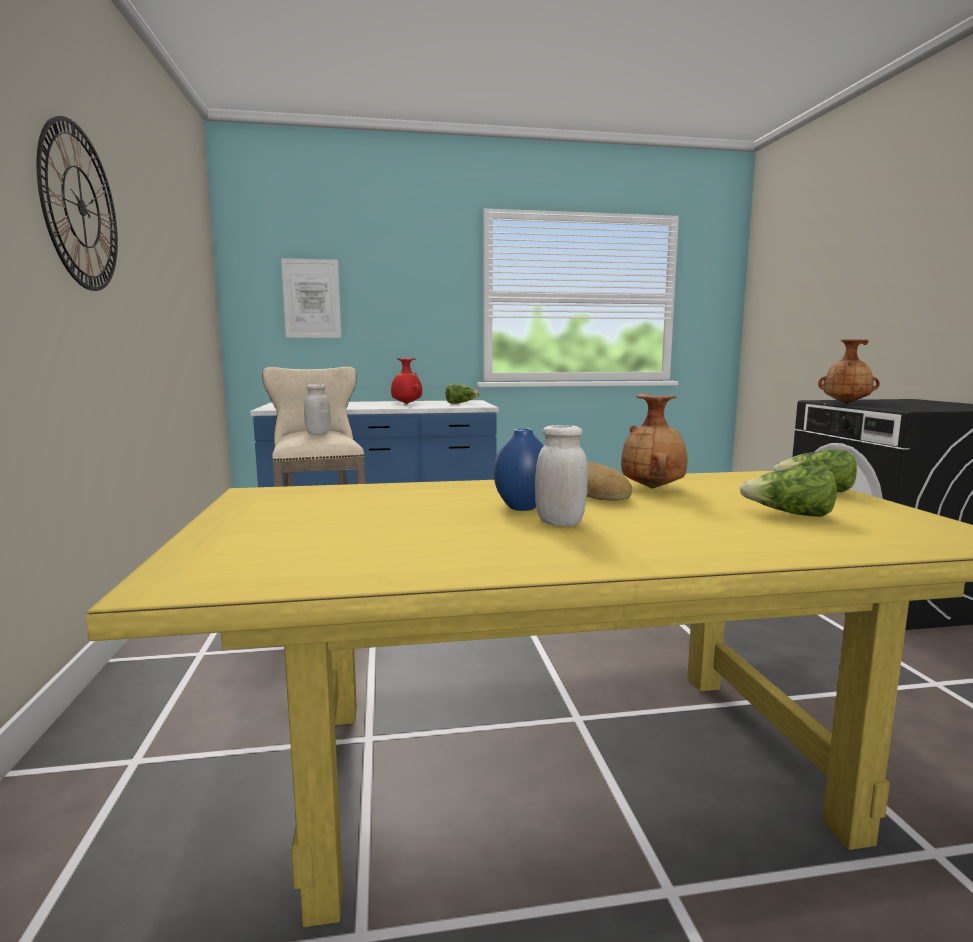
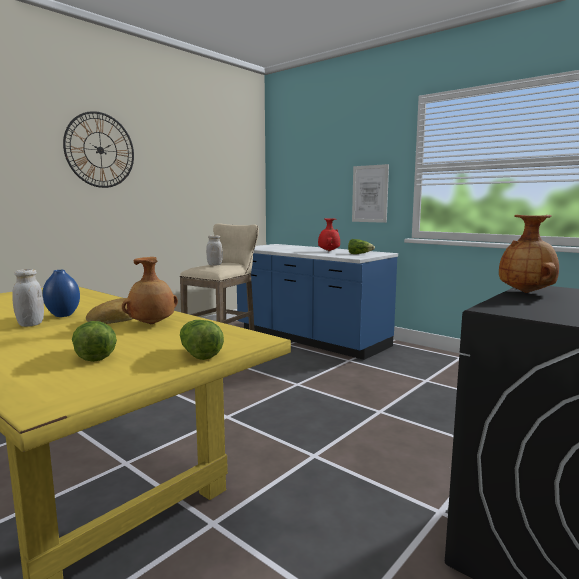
camera: 50 degrees right, 0 degrees up
picture [281,258,341,338] -> picture moved to [352,164,389,223]

